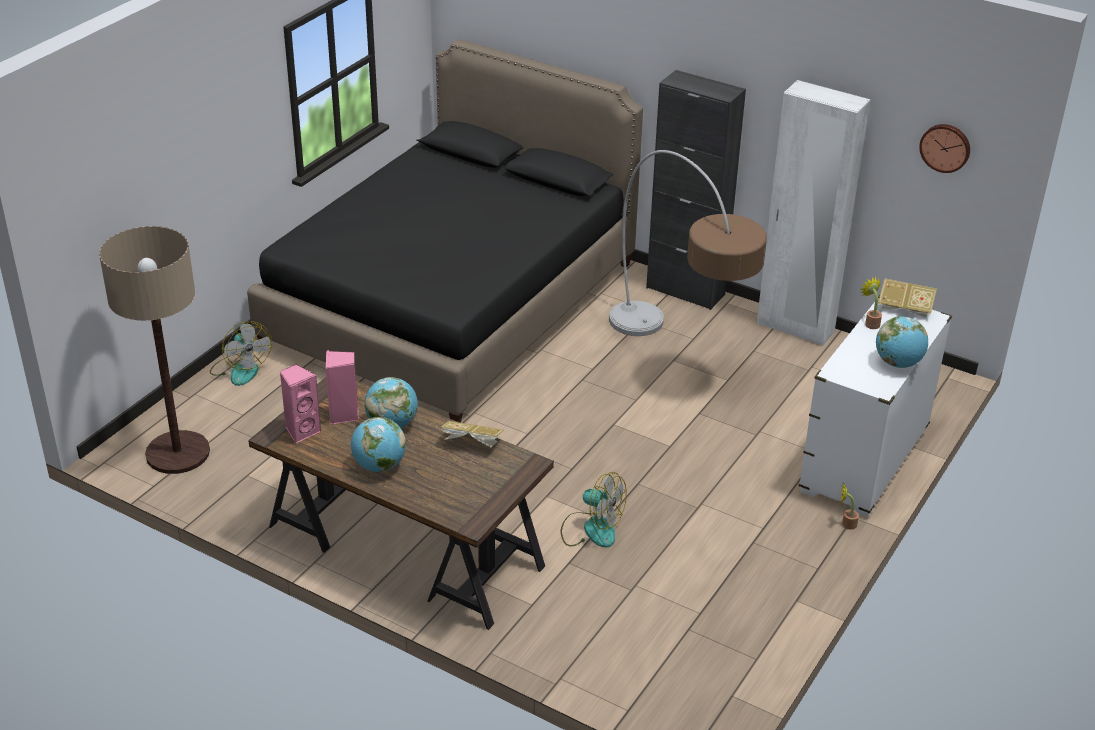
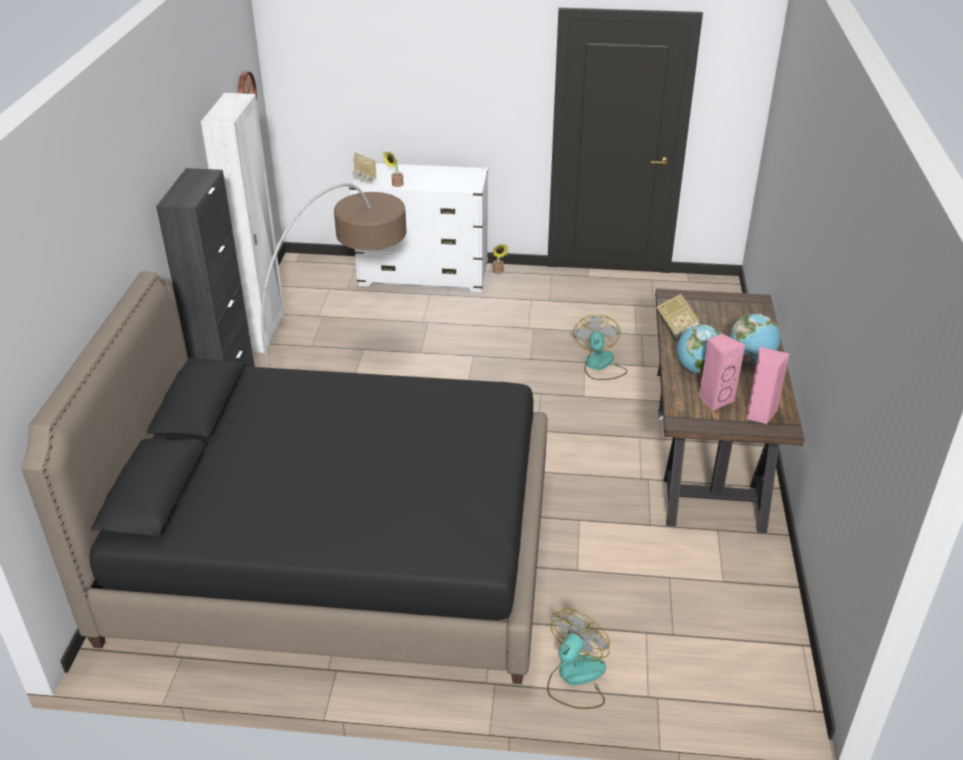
camera: 115 degrees left, 0 degrees up
floor lamp [99,226,210,474] -> none
globe [876,316,928,368] -> none

